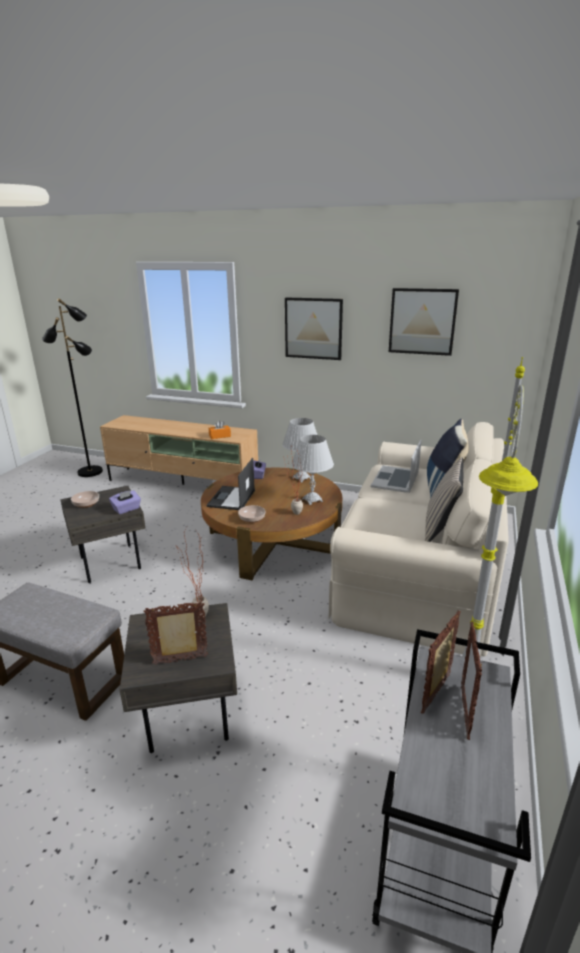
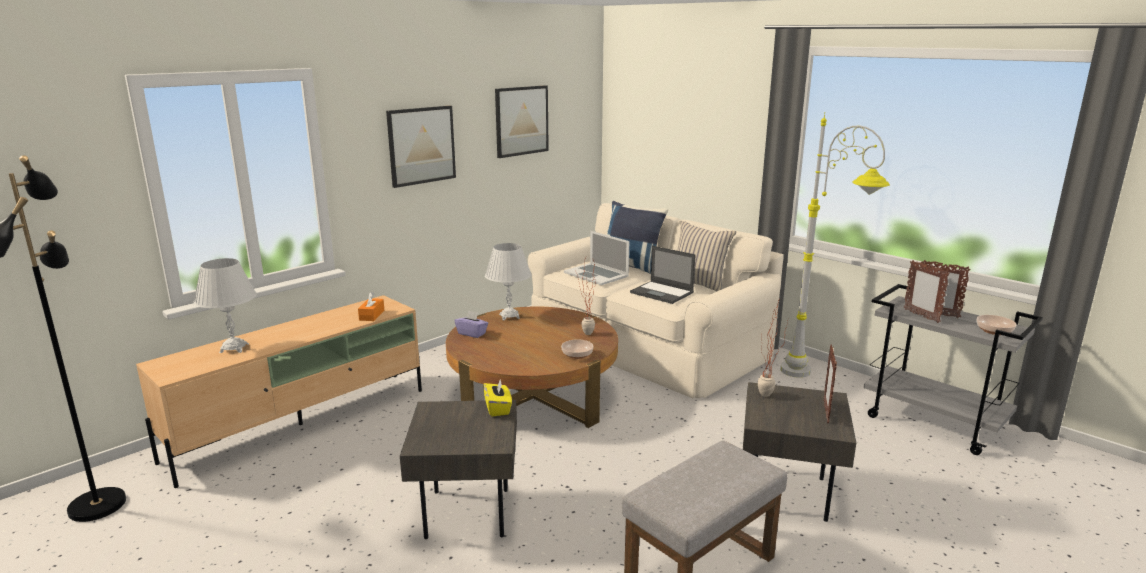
camera: 65 degrees left, 5 degrees down
bowl [71,491,99,508] -> bowl moved to [977,315,1017,335]
purple tissue box [109,490,141,514] -> yellow tissue box [483,378,512,417]
laptop [206,458,255,510] -> laptop moved to [630,246,696,304]
white table lamp [292,435,334,505] -> white table lamp moved to [194,258,257,353]

